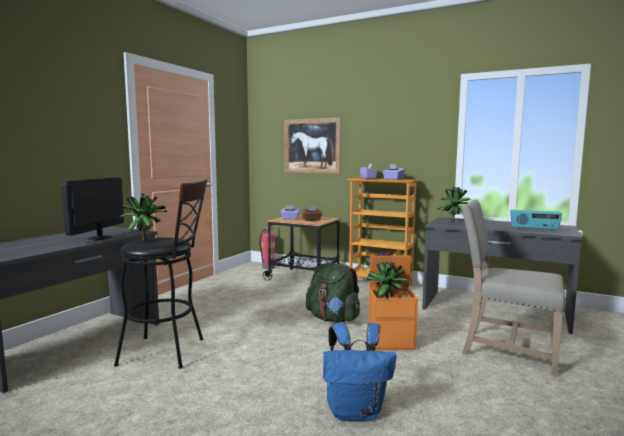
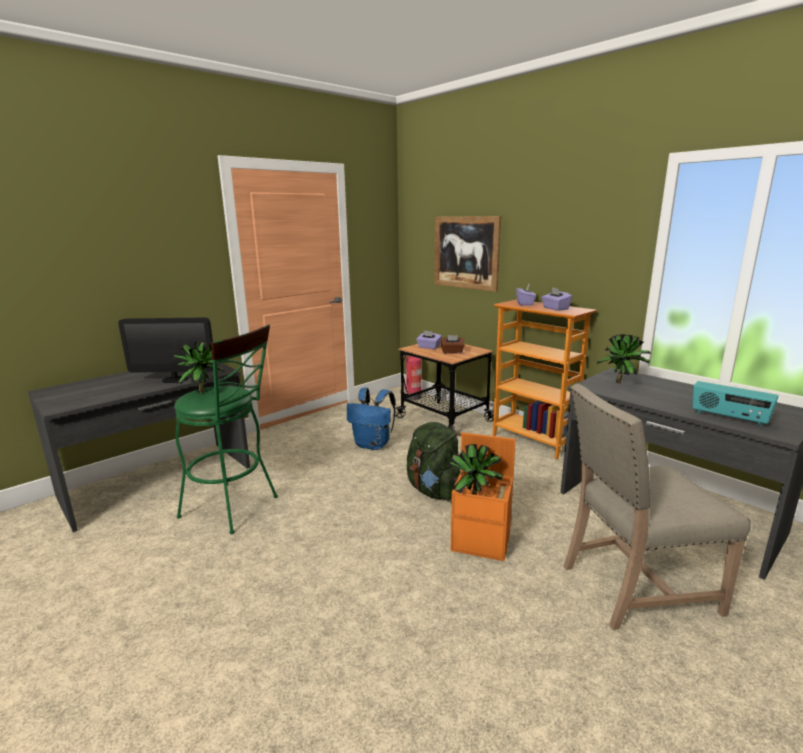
camera: 20 degrees right, 10 degrees up
monitor [61,177,124,240] -> monitor turned 120 degrees counterclockwise [118,317,213,383]
black stool [114,179,207,369] -> green stool [174,324,278,534]
blue backpack [323,323,397,421] -> blue backpack moved to [347,388,395,450]
beige chair [461,199,566,377] -> beige chair turned 60 degrees counterclockwise [563,384,751,630]

